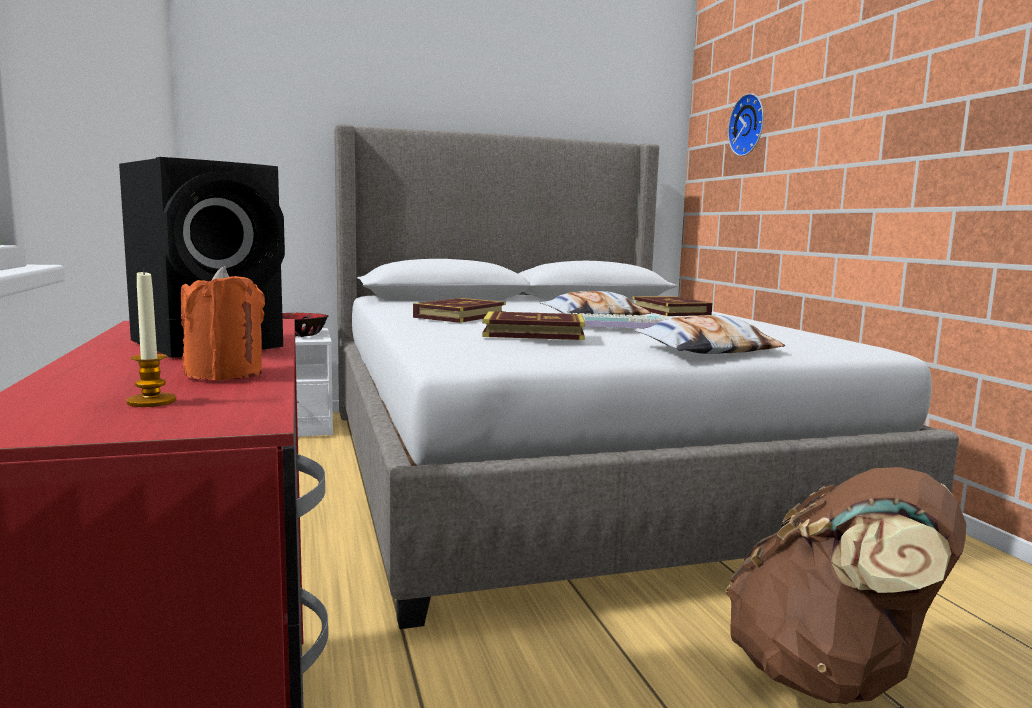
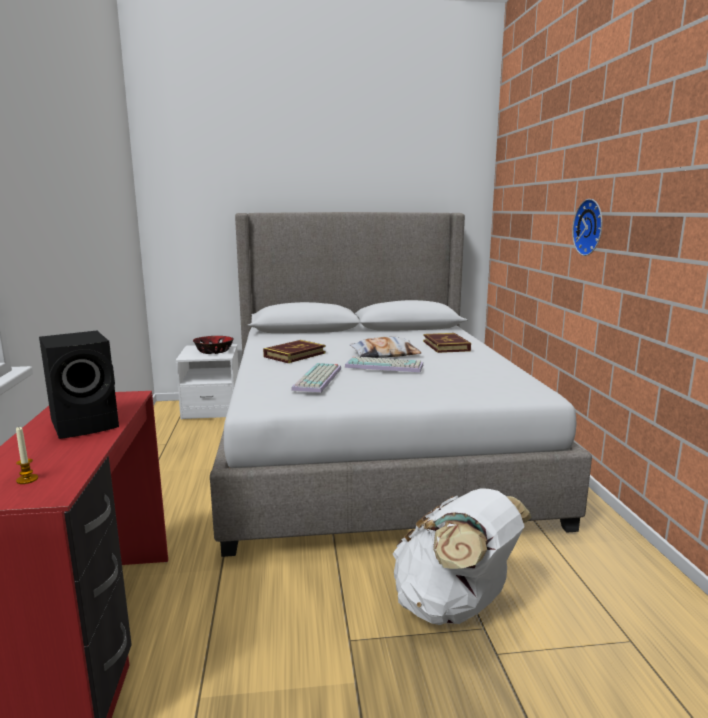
camera: 10 degrees right, 5 degrees up
orange candle [181,266,265,381] -> none
book [482,311,585,340] -> keyboard [291,363,341,393]
pillow [634,315,785,354] -> none
brown backpack [726,467,966,705] -> white backpack [392,488,532,625]
wall clock [728,93,764,156] -> wall clock moved to [572,199,602,256]

